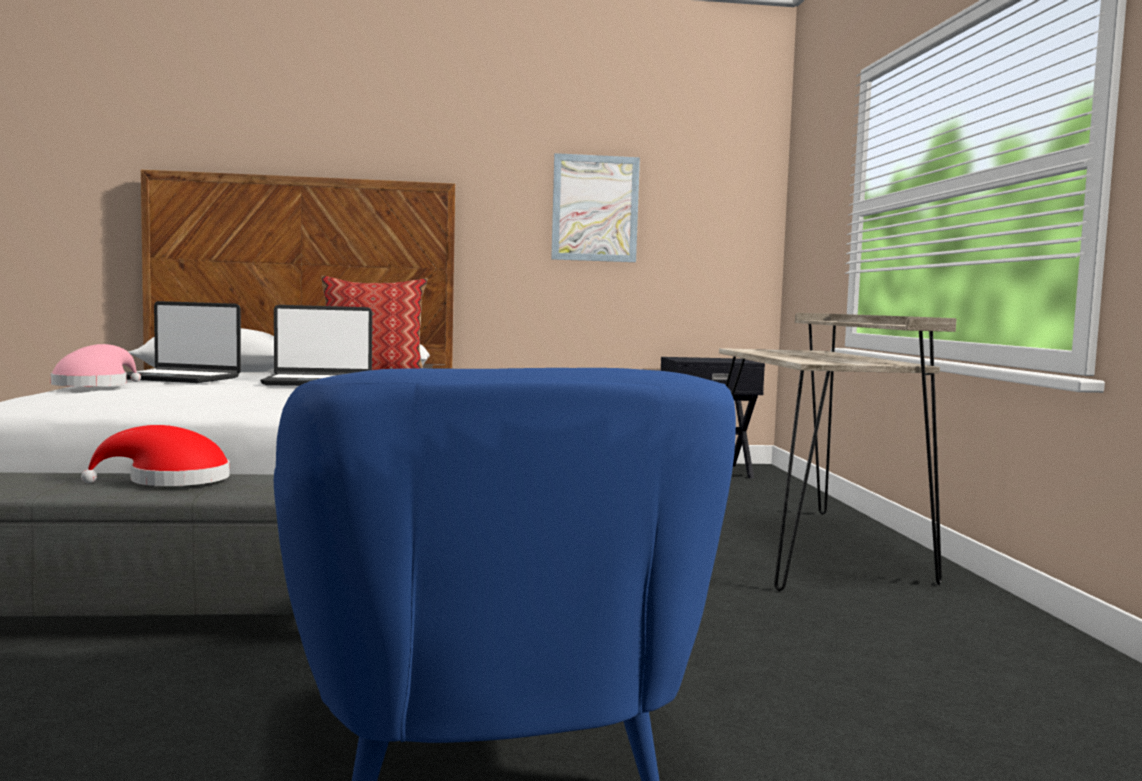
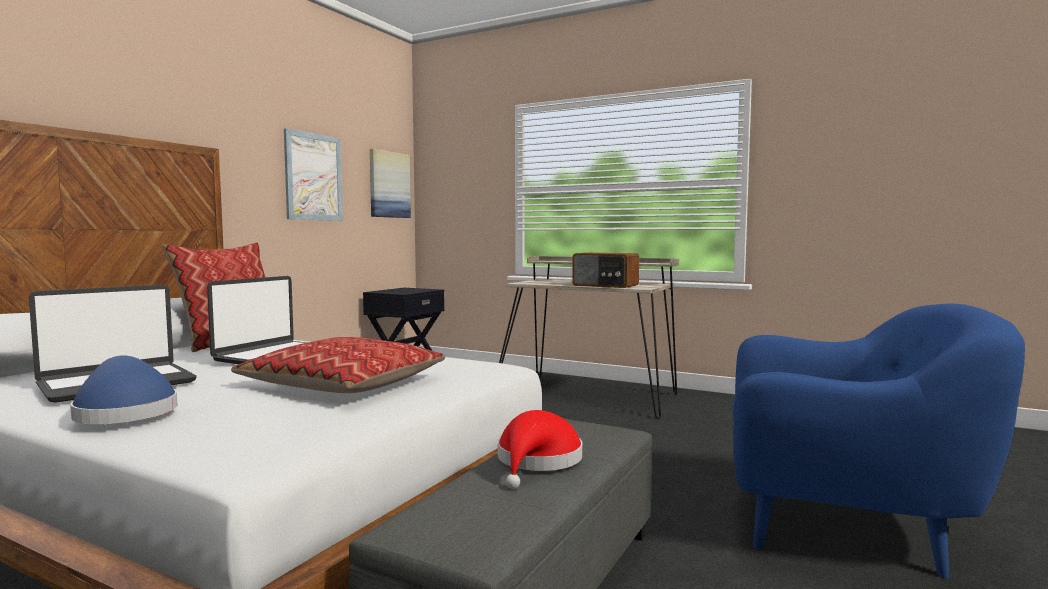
camera: 55 degrees left, 0 degrees up
pink hat [50,344,141,386] -> blue hat [70,355,177,424]
none -> pillow [231,337,445,393]
none -> picture [370,149,411,218]
none -> radio [572,253,639,288]

